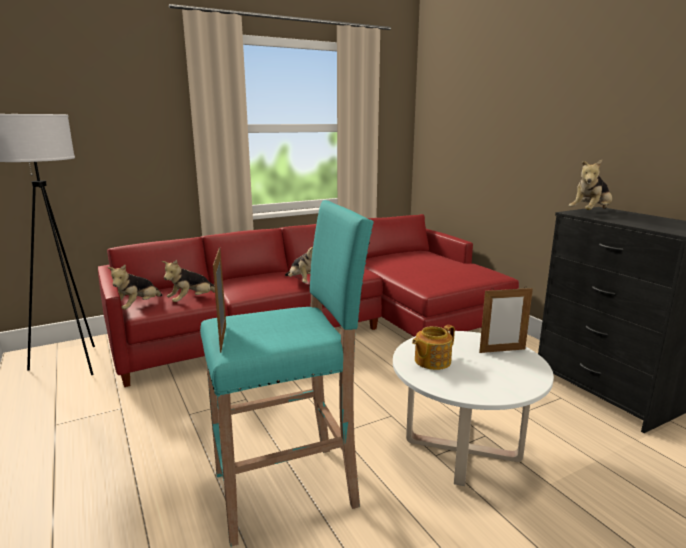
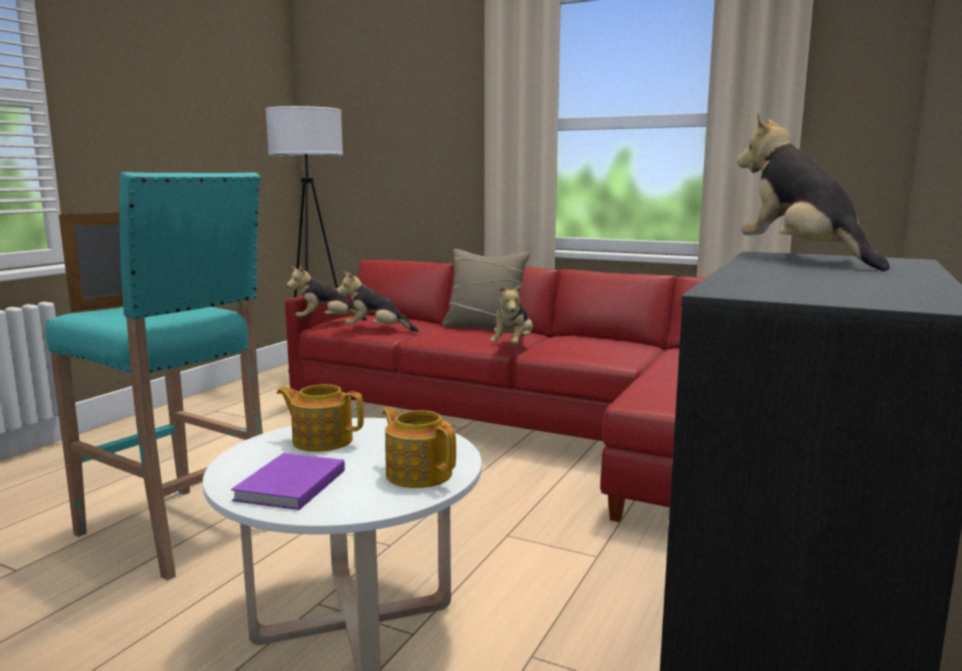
camera: 55 degrees right, 5 degrees down
picture frame [479,286,533,353] -> teapot [382,407,456,488]
plush toy [569,160,612,210] -> plush toy turned 60 degrees clockwise [737,113,890,271]
none -> purple book [231,453,345,510]
none -> beige pillow [442,249,530,329]

